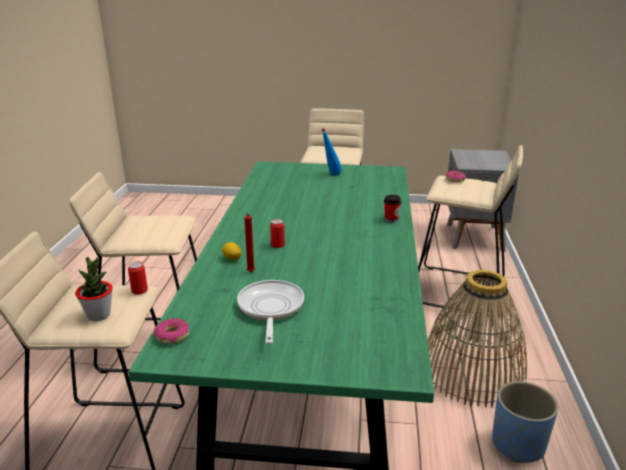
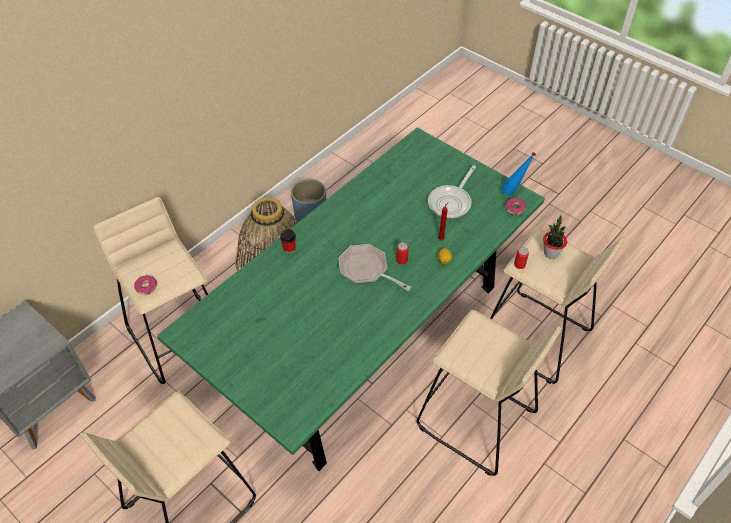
camera: 145 degrees left, 25 degrees up
blue bottle [321,128,342,175] -> blue bottle moved to [501,152,536,196]
none -> frying pan [338,244,411,291]

